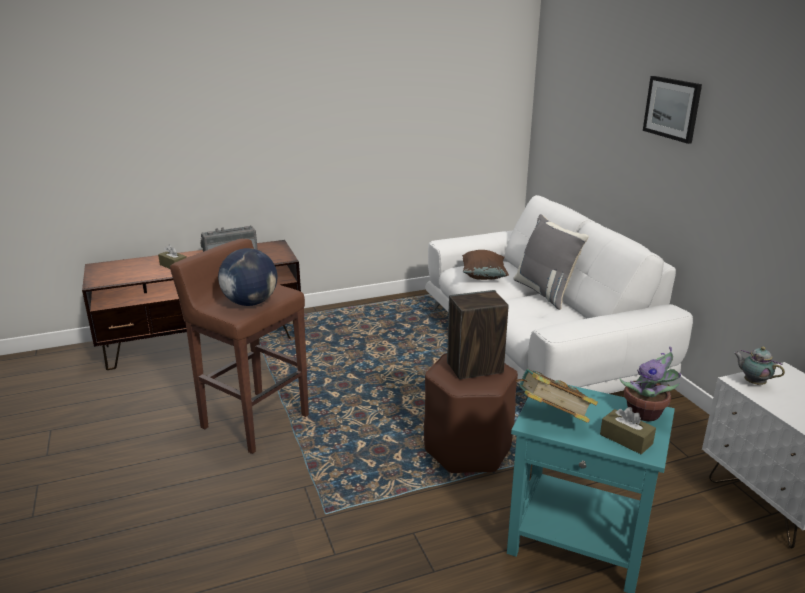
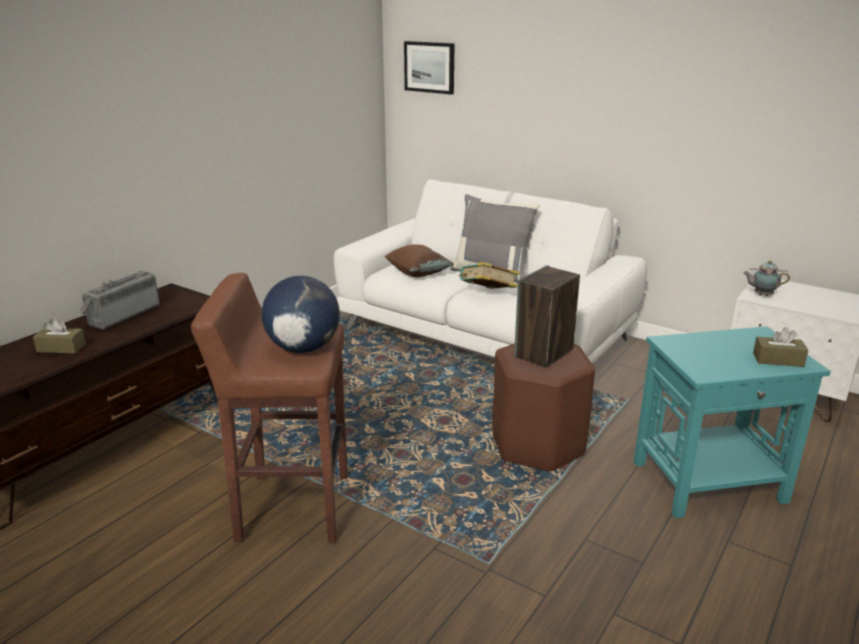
camera: 35 degrees left, 0 degrees up
book [515,369,598,423] -> book moved to [459,262,520,289]
potted plant [619,346,681,421] -> none
picture [643,76,702,144] -> picture moved to [404,41,454,95]

